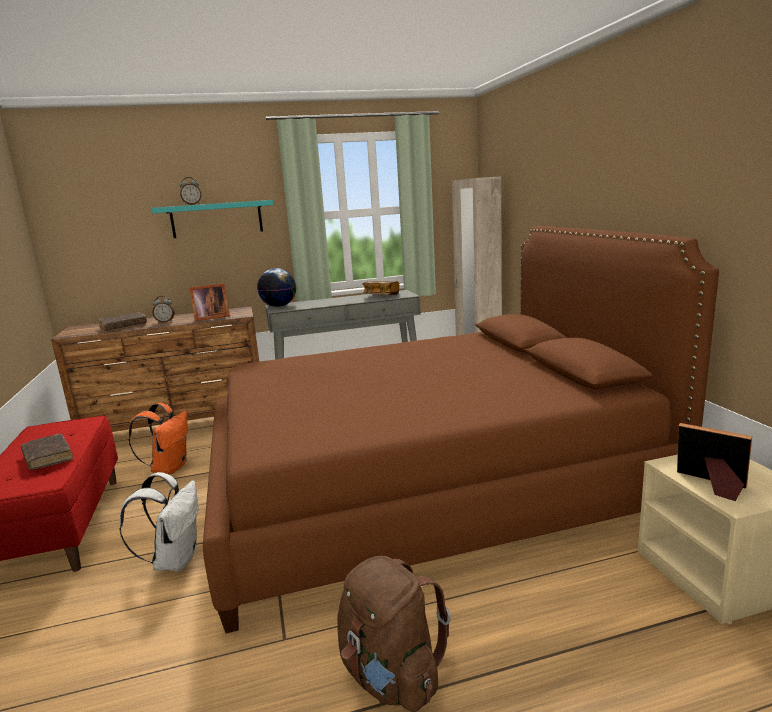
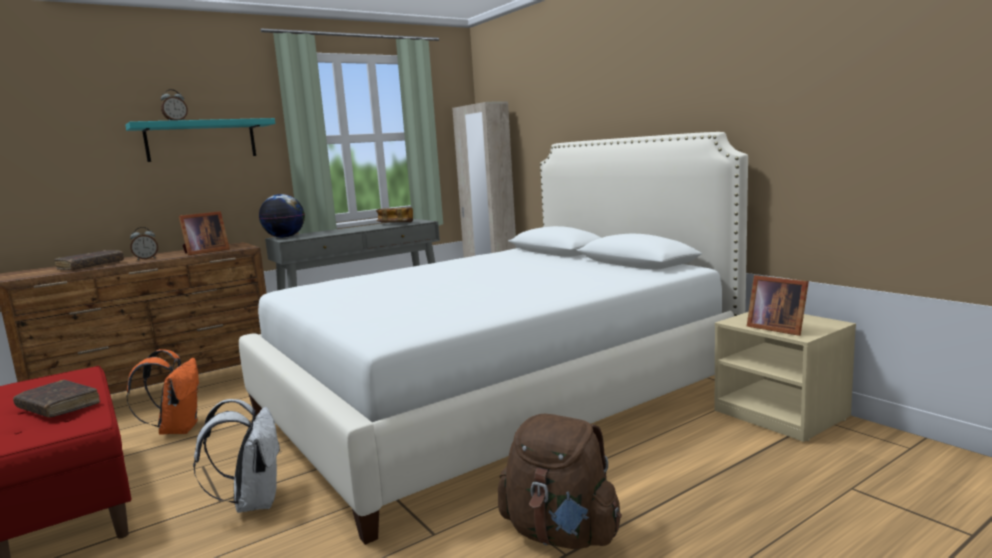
camera: 20 degrees left, 5 degrees down
brown bed [203,226,719,633] -> white bed [239,132,748,545]
picture frame [677,423,752,501] -> picture frame turned 150 degrees counterclockwise [747,275,809,336]

